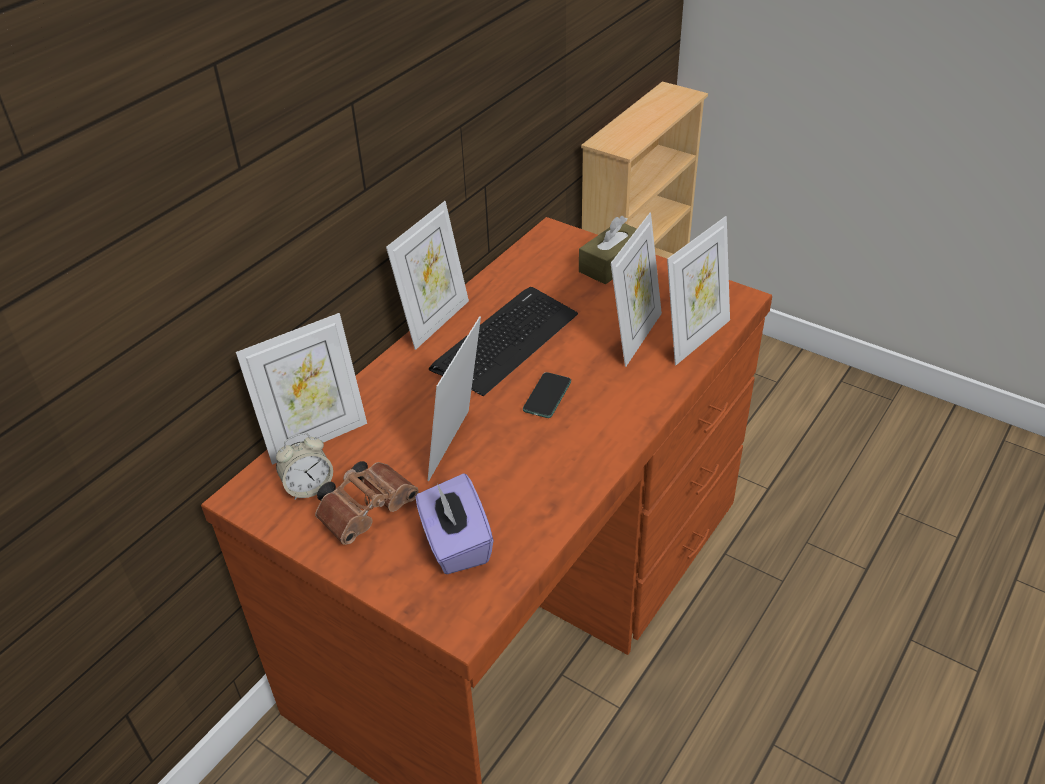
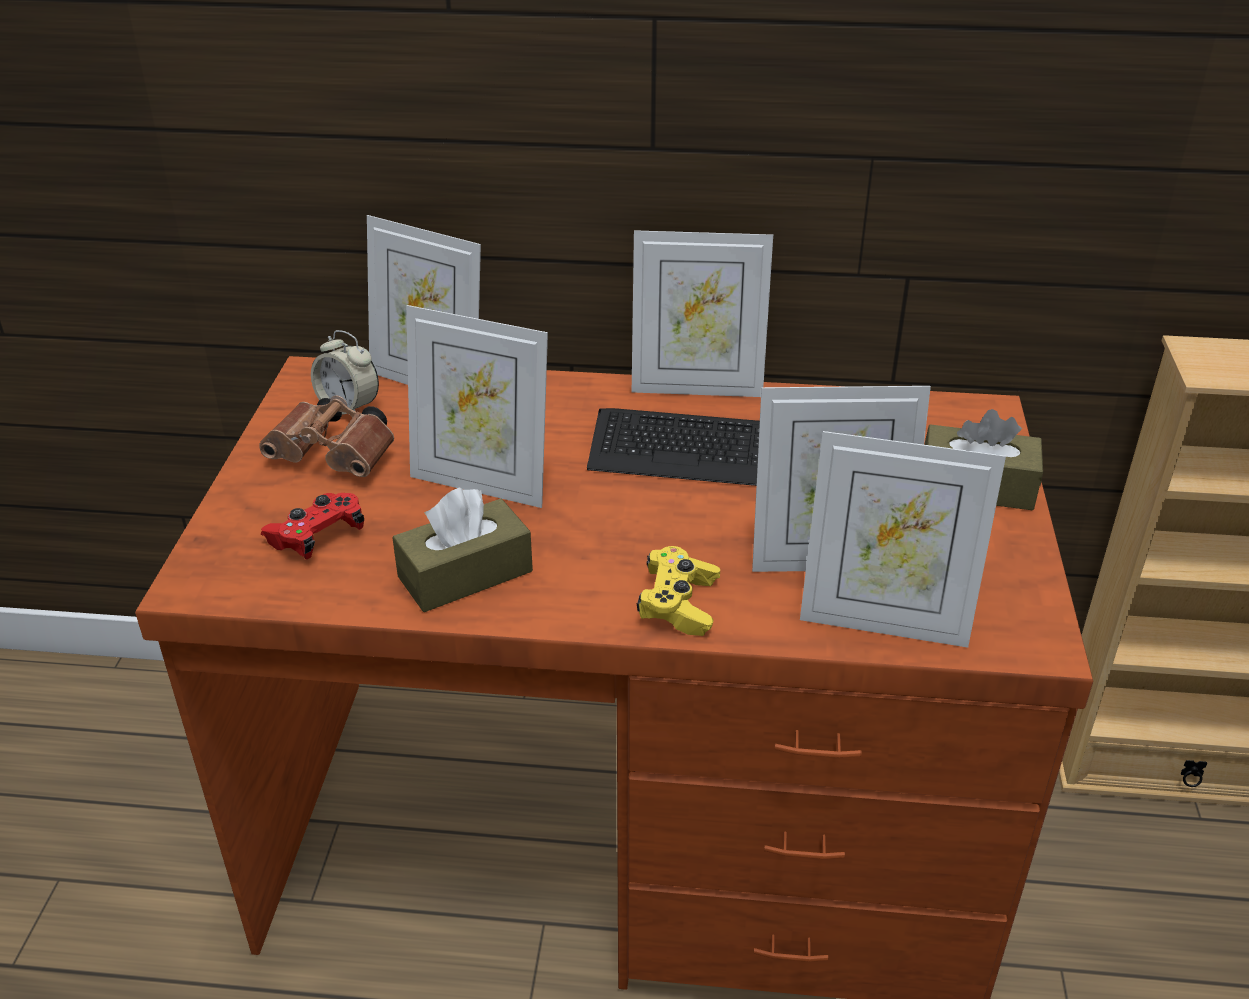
camera: 60 degrees right, 5 degrees down
purple tissue box [416,473,493,574] -> red game controller [261,493,365,559]
picture frame [428,316,481,481] -> picture frame turned 150 degrees counterclockwise [406,305,548,508]
phone [523,372,571,418] -> none
none -> brown tissue box [392,488,533,612]
none -> yellow game controller [637,546,720,636]

